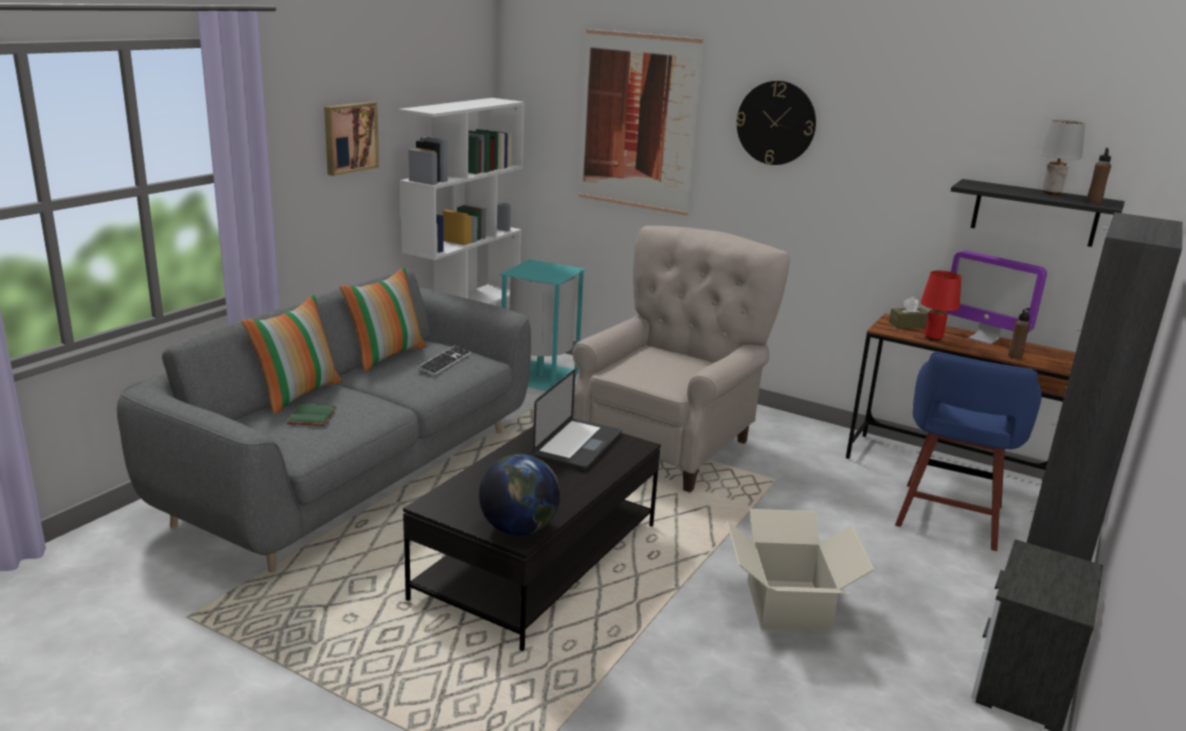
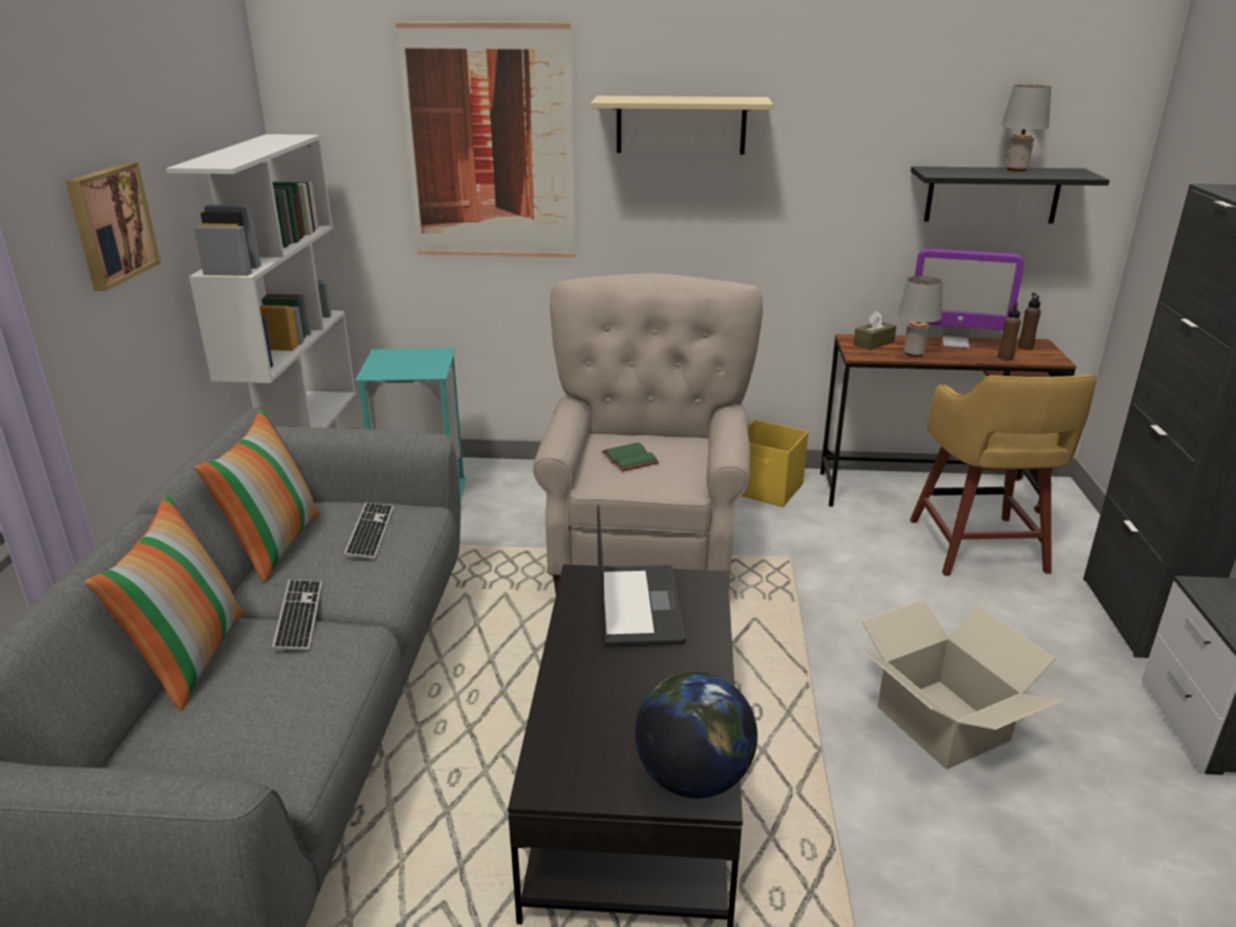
camera: 25 degrees left, 5 degrees up
green book [287,404,337,426] -> green book moved to [602,443,659,471]
wall clock [736,81,816,165] -> beige shelf [591,96,773,154]
blue stool [895,352,1042,551] -> yellow stool [910,374,1097,576]
red table lamp [921,271,961,341] -> grey table lamp [898,276,943,357]
brown bottle [1086,148,1111,204] -> brown bottle moved to [1018,293,1041,350]
none -> keyboard [272,580,322,651]
none -> yellow storage box [742,419,808,507]

